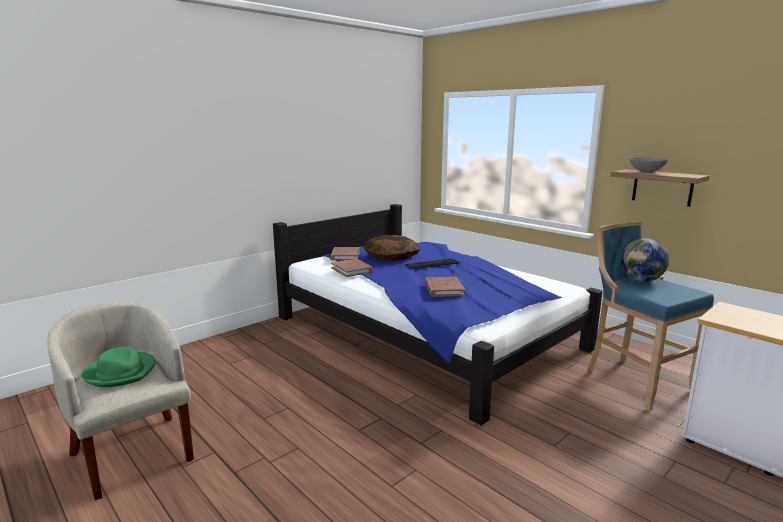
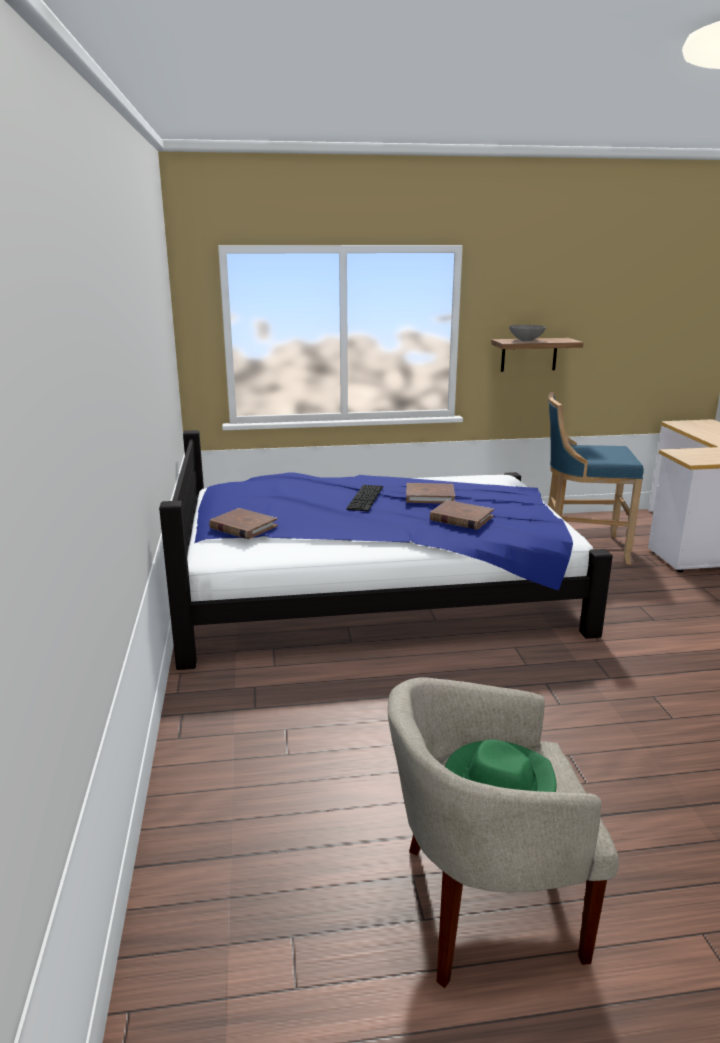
camera: 55 degrees left, 5 degrees up
brown book [331,259,373,277] -> brown book moved to [406,483,455,504]
pillow [363,235,420,261] -> none
globe [621,238,669,282] -> none

